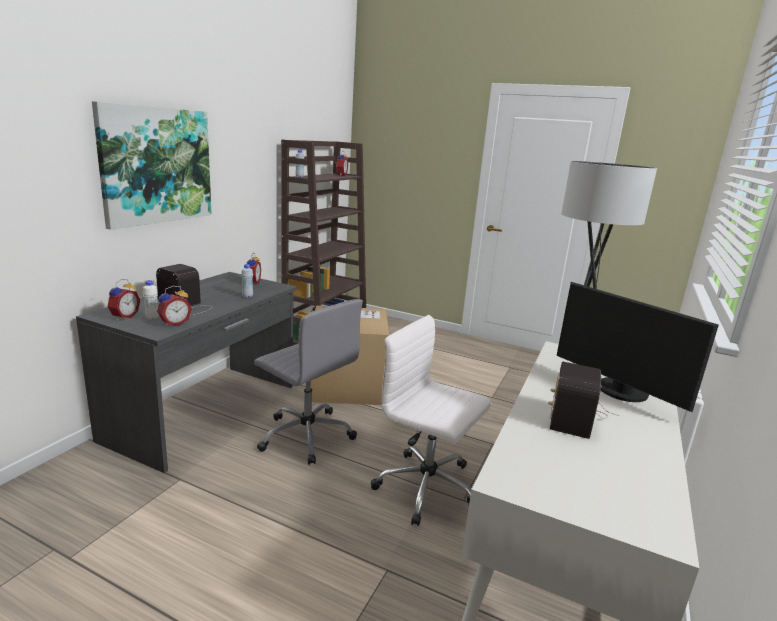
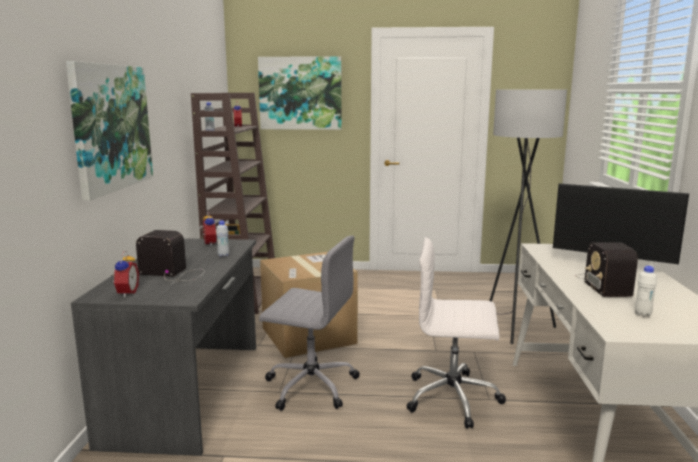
camera: 20 degrees left, 5 degrees down
white bottle [143,280,159,320] -> white bottle moved to [635,266,657,317]
alarm clock [157,286,192,326] -> none
none -> picture [258,56,342,130]

